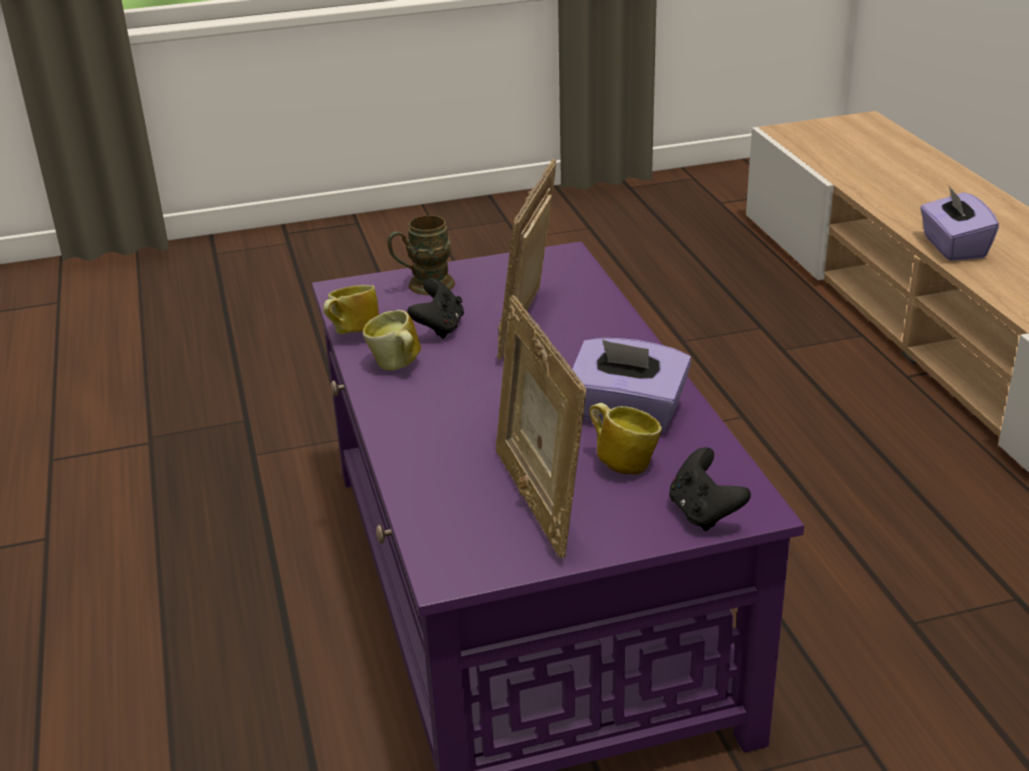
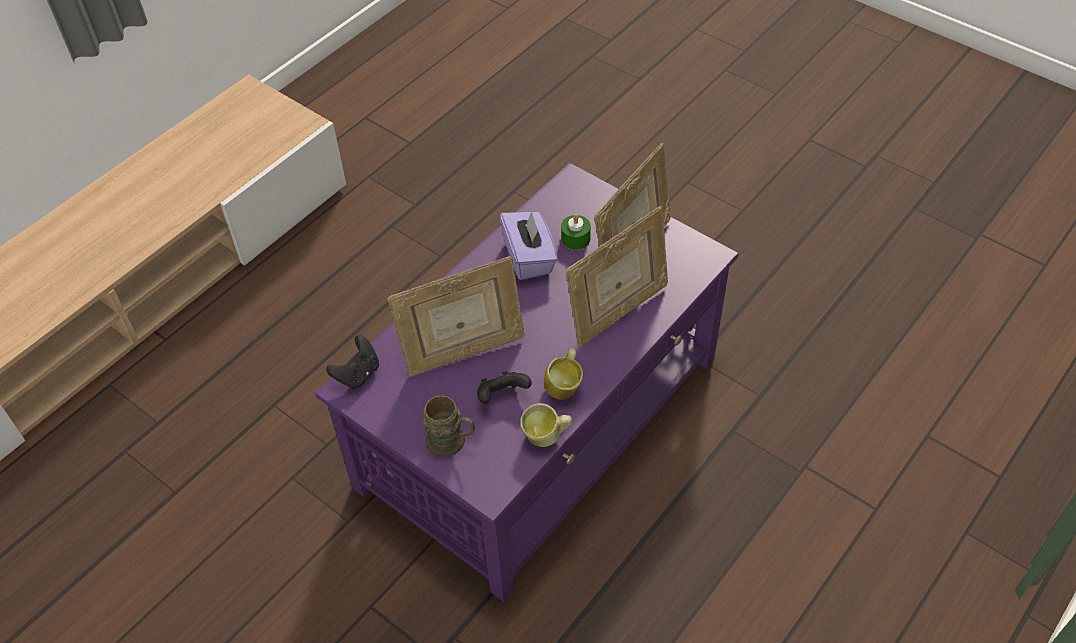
camera: 125 degrees left, 20 degrees up
mug [589,403,662,474] -> green candle [561,214,591,250]
black game controller [669,447,751,531] -> black game controller moved to [326,335,379,389]
purple tissue box [920,186,999,261] -> none
none -> picture frame [566,206,668,347]

